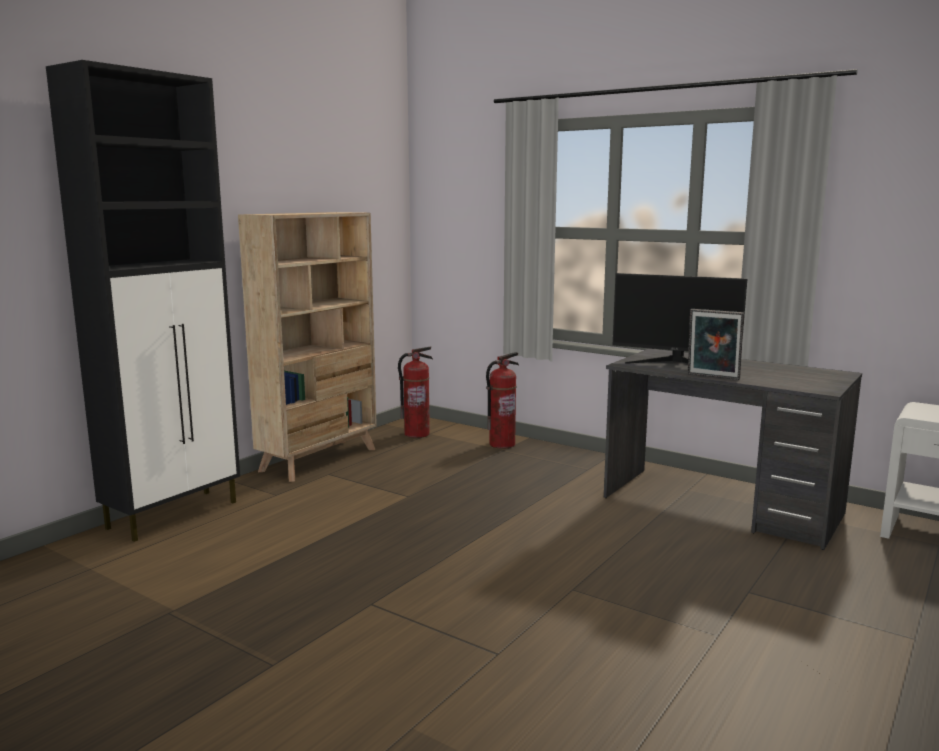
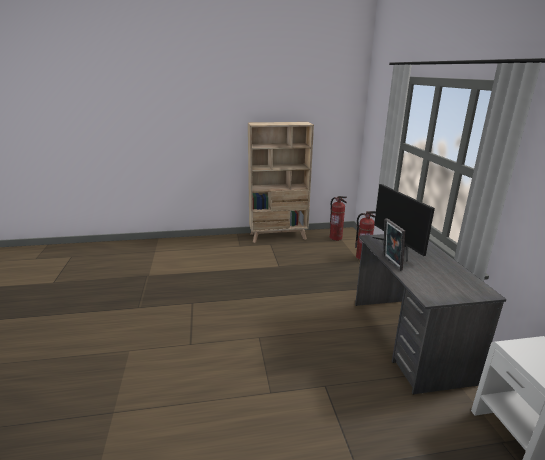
camera: 45 degrees right, 10 degrees up
black cabinet [46,60,240,542] -> none

